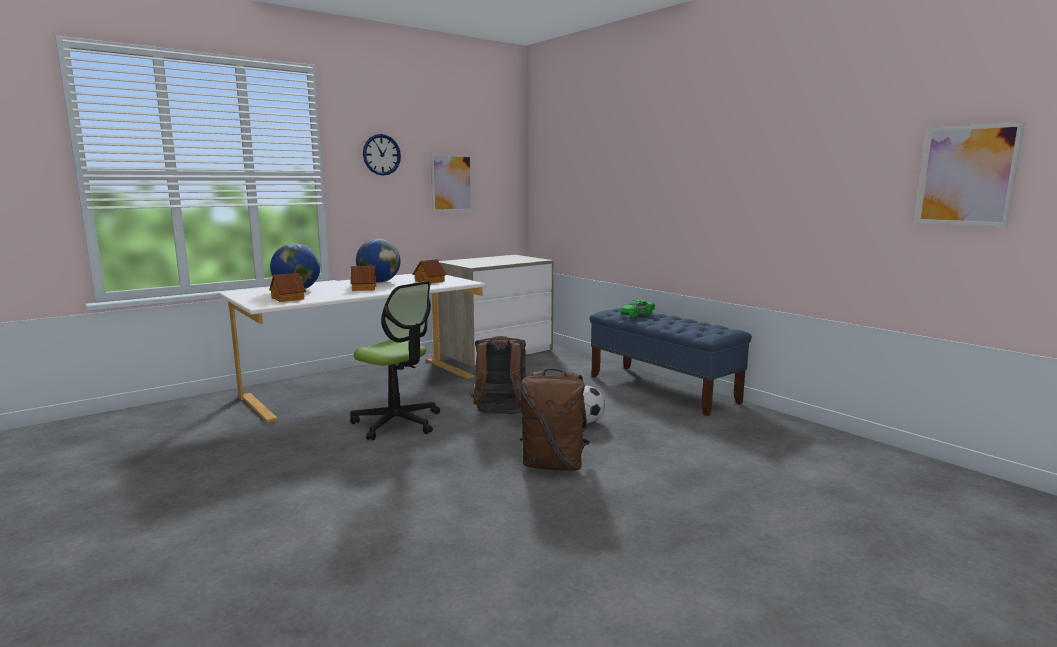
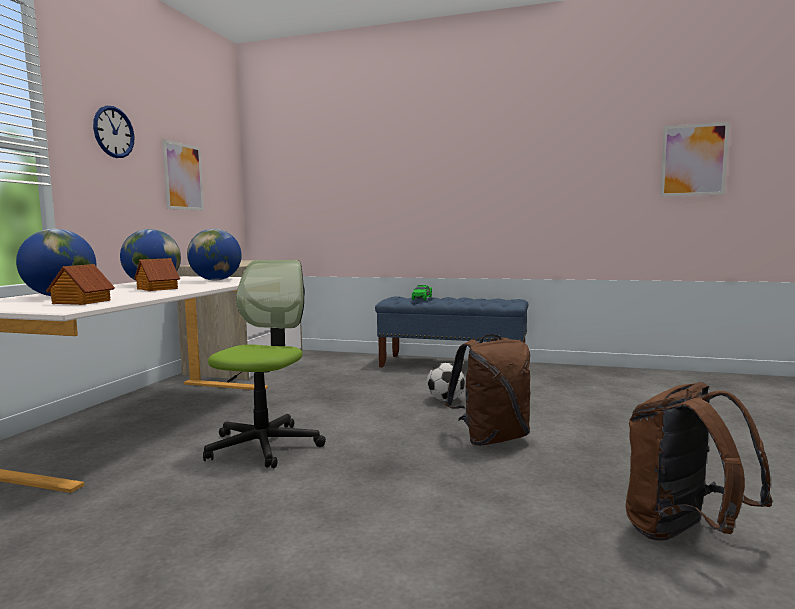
camera: 35 degrees left, 5 degrees down
office chair [350,281,440,440] -> office chair turned 75 degrees counterclockwise [203,260,326,468]
toy house [413,259,447,284] -> globe [187,229,242,280]
brown backpack [471,336,526,414] -> brown backpack moved to [626,382,773,540]

